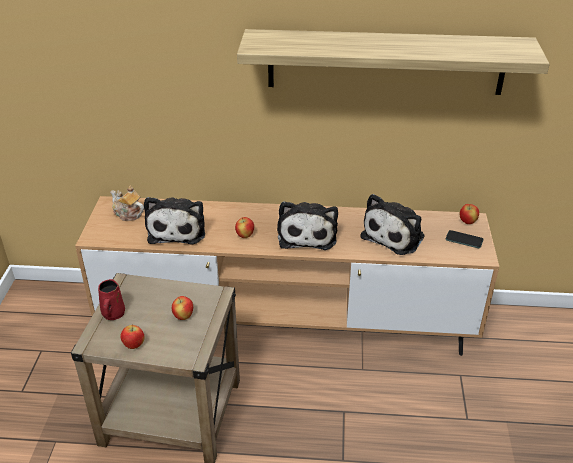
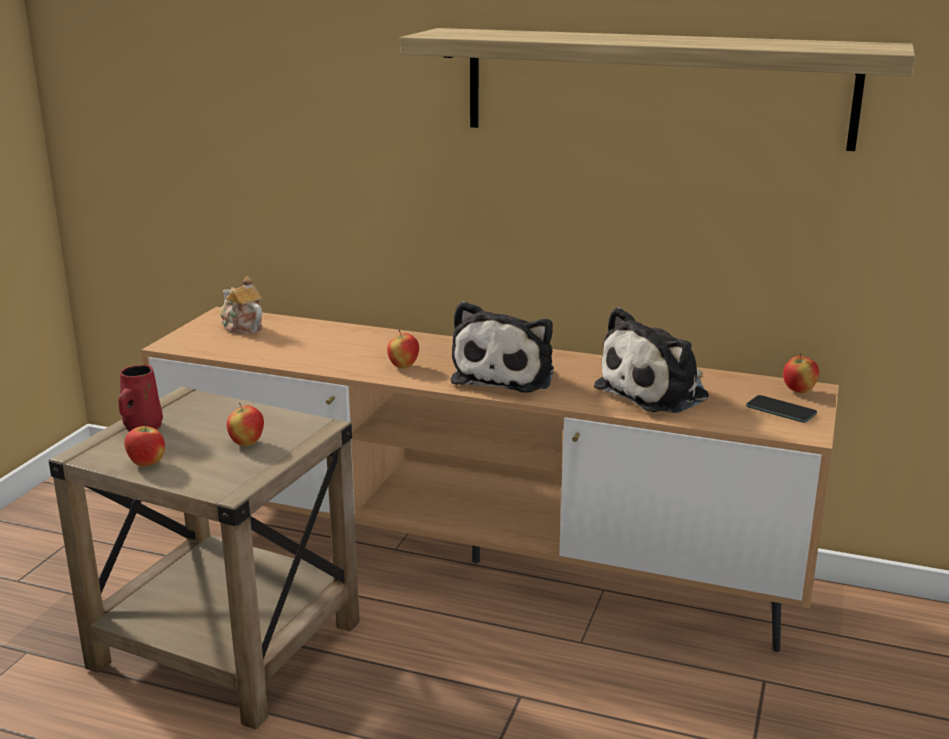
camera: 15 degrees right, 15 degrees down
plush toy [144,197,205,245] -> none

